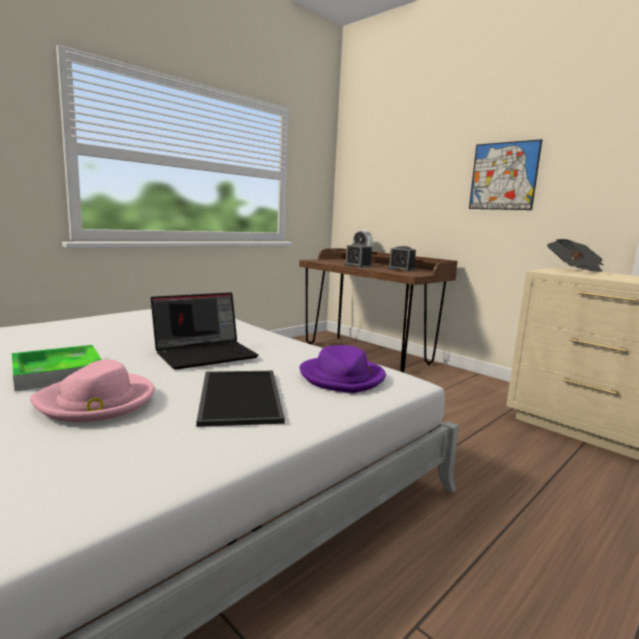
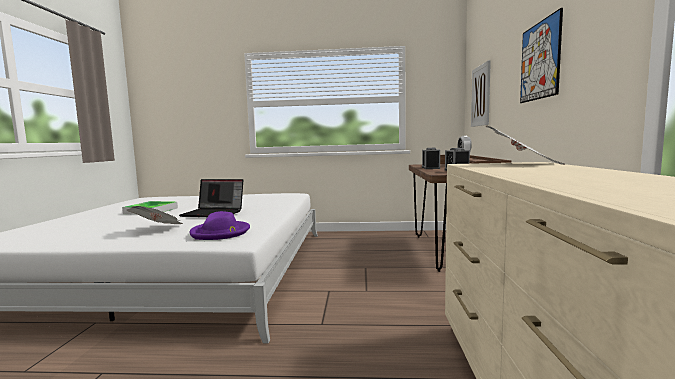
camera: 50 degrees right, 5 degrees down
pink hat [30,359,154,422] -> none
tray [196,371,285,427] -> newspaper [127,206,183,224]
none -> picture [471,60,491,127]

